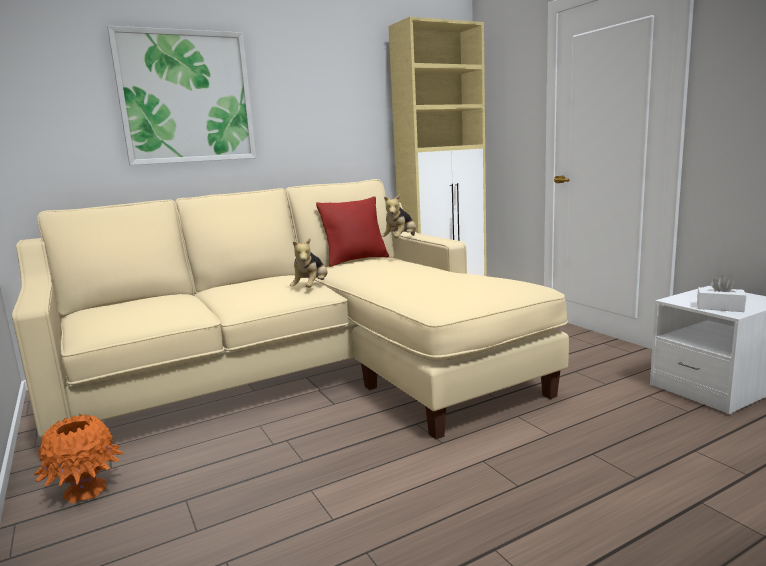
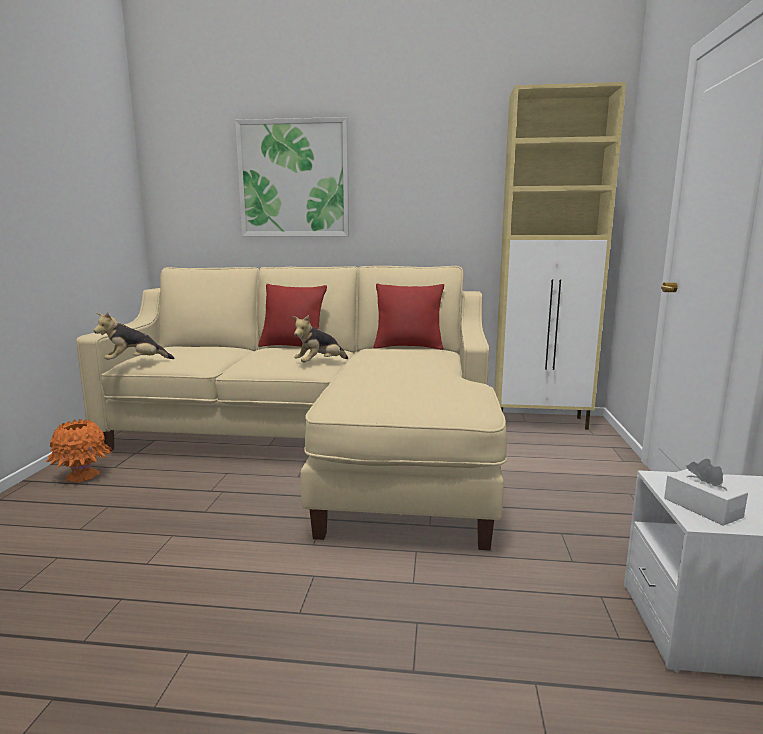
camera: 35 degrees right, 0 degrees up
plush toy [381,194,416,238] -> plush toy moved to [94,312,175,360]
none -> red pillow [258,284,327,347]

